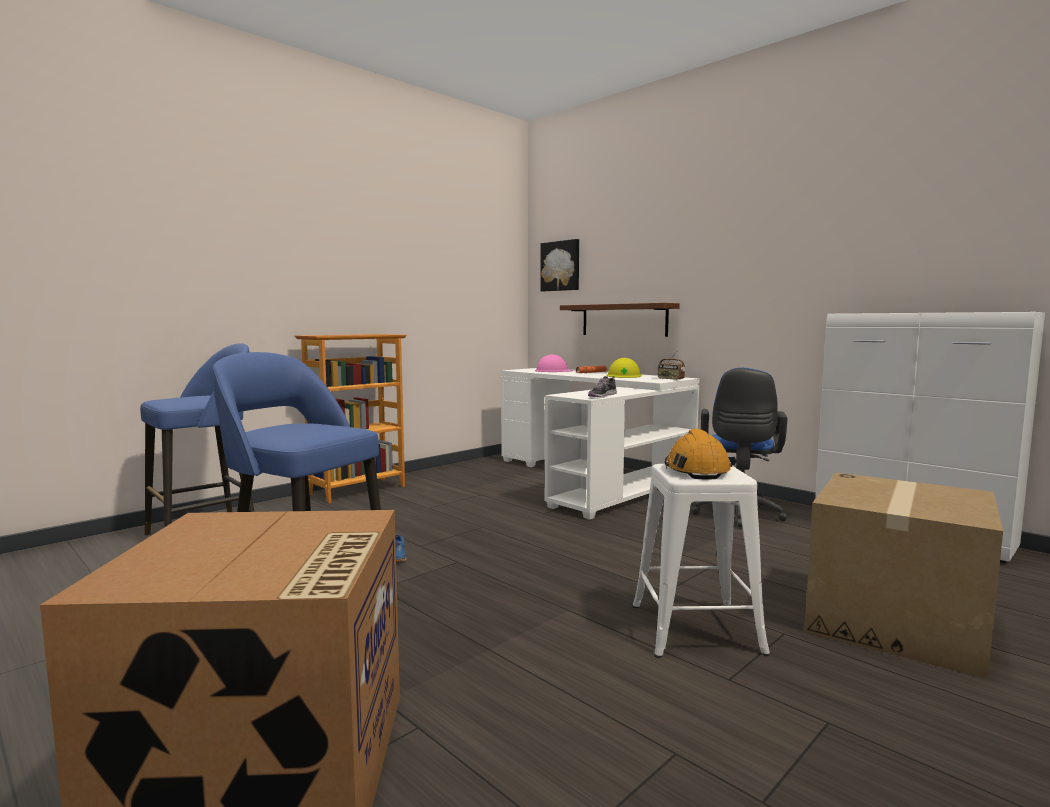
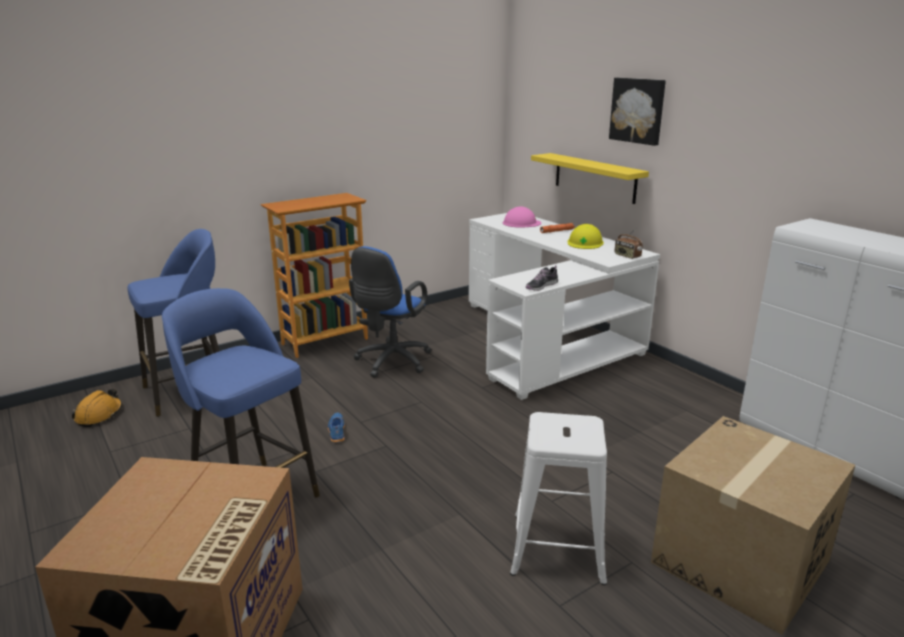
camera: 10 degrees right, 15 degrees up
picture [540,239,579,291] -> picture moved to [609,78,666,146]
brown shelf [560,303,680,337] -> yellow shelf [531,153,649,204]
orange hard hat [664,429,732,479] -> orange hard hat moved to [72,389,122,427]
blue office chair [690,368,788,527] -> blue office chair moved to [349,246,432,378]

